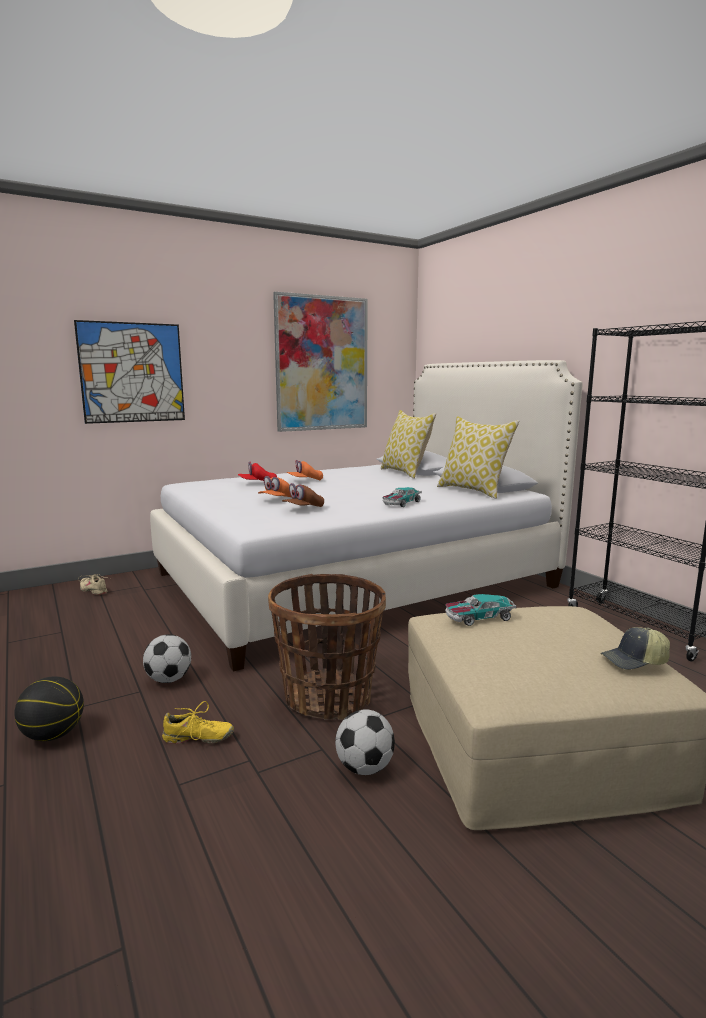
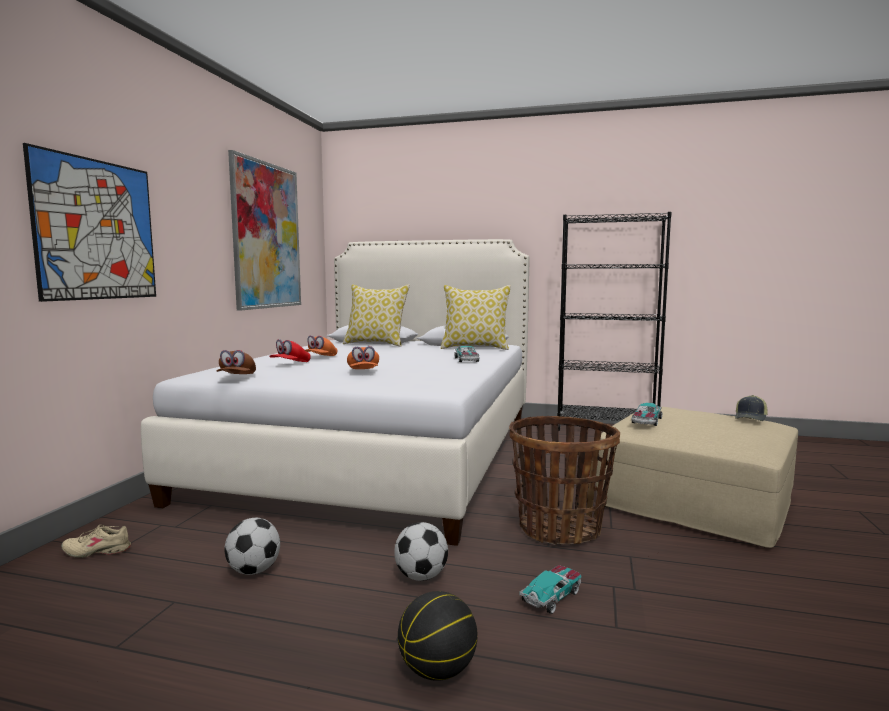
camera: 45 degrees left, 5 degrees down
yellow shoe [162,701,234,744] -> toy car [519,565,582,614]
brown cap [282,483,324,507] -> brown cap moved to [217,350,256,374]
football [335,709,395,775] -> football moved to [225,518,280,575]

